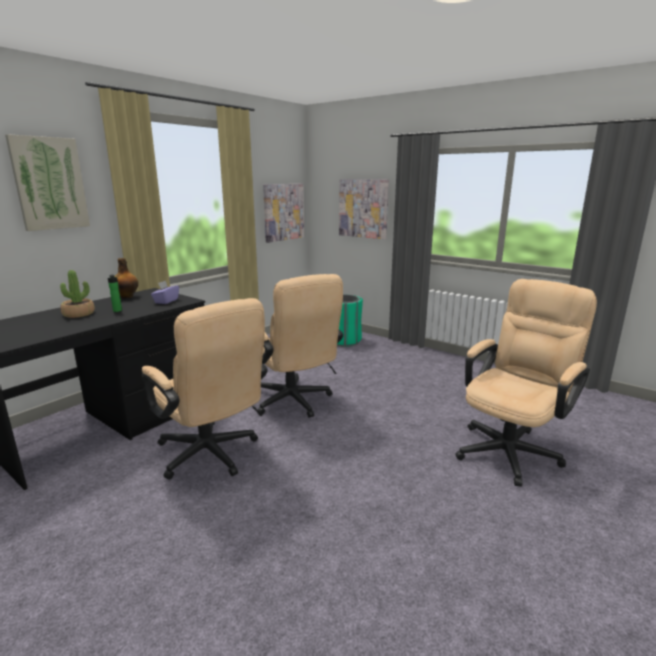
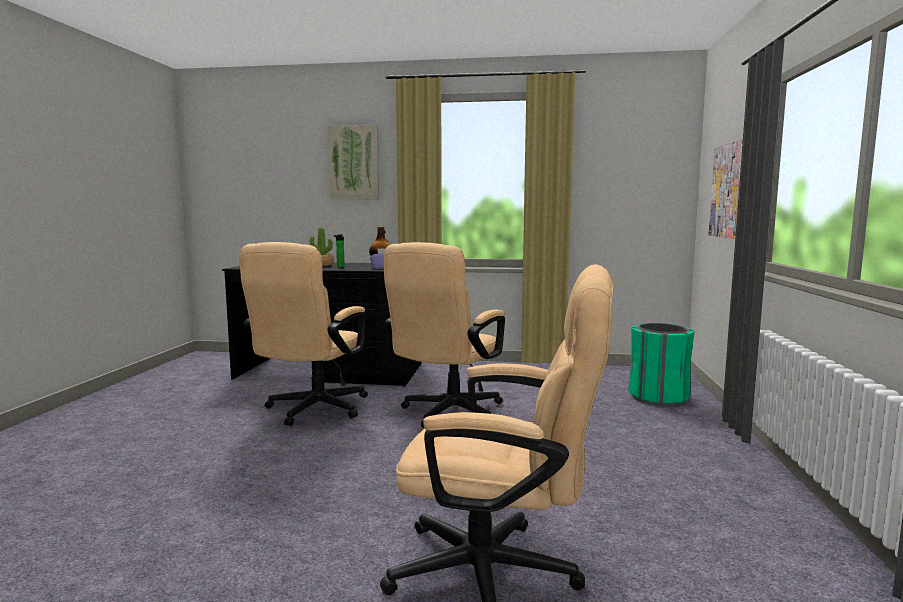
camera: 60 degrees right, 10 degrees down
picture [263,184,304,243] -> none

